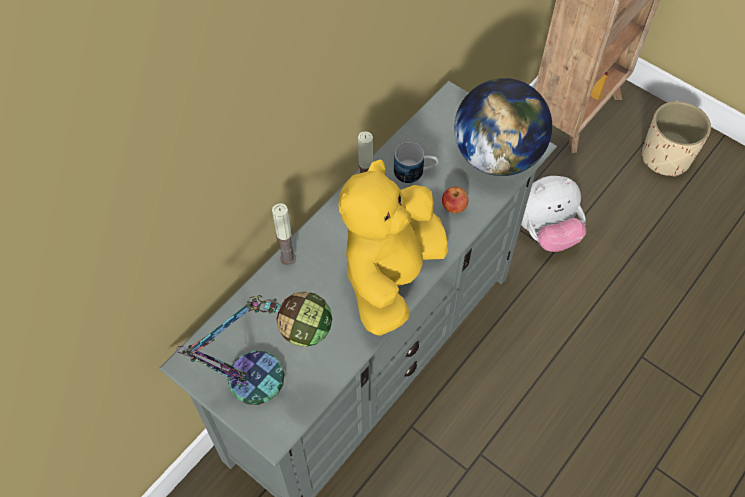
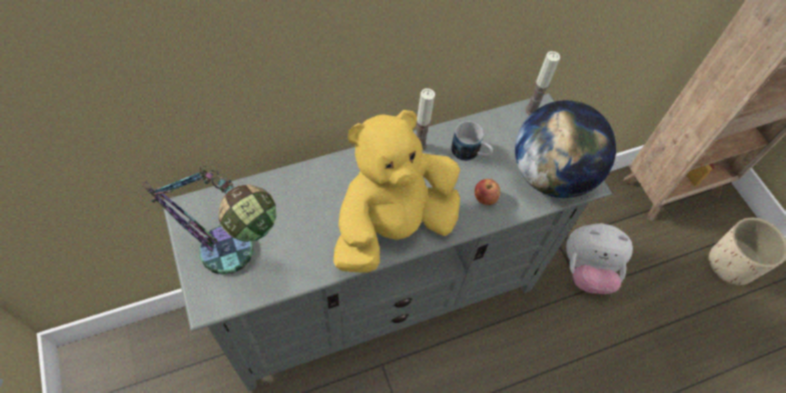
camera: 25 degrees right, 0 degrees up
candle [272,203,296,266] -> candle moved to [525,51,560,115]

